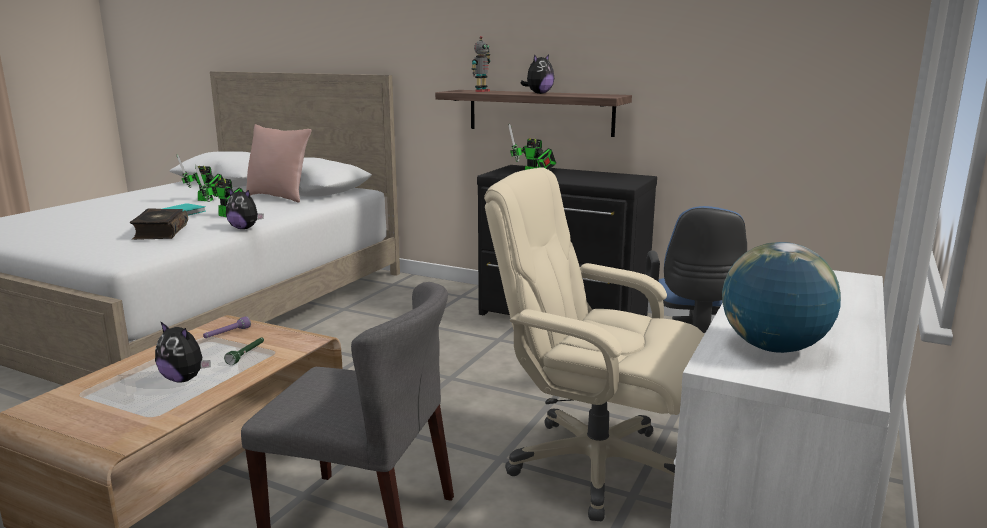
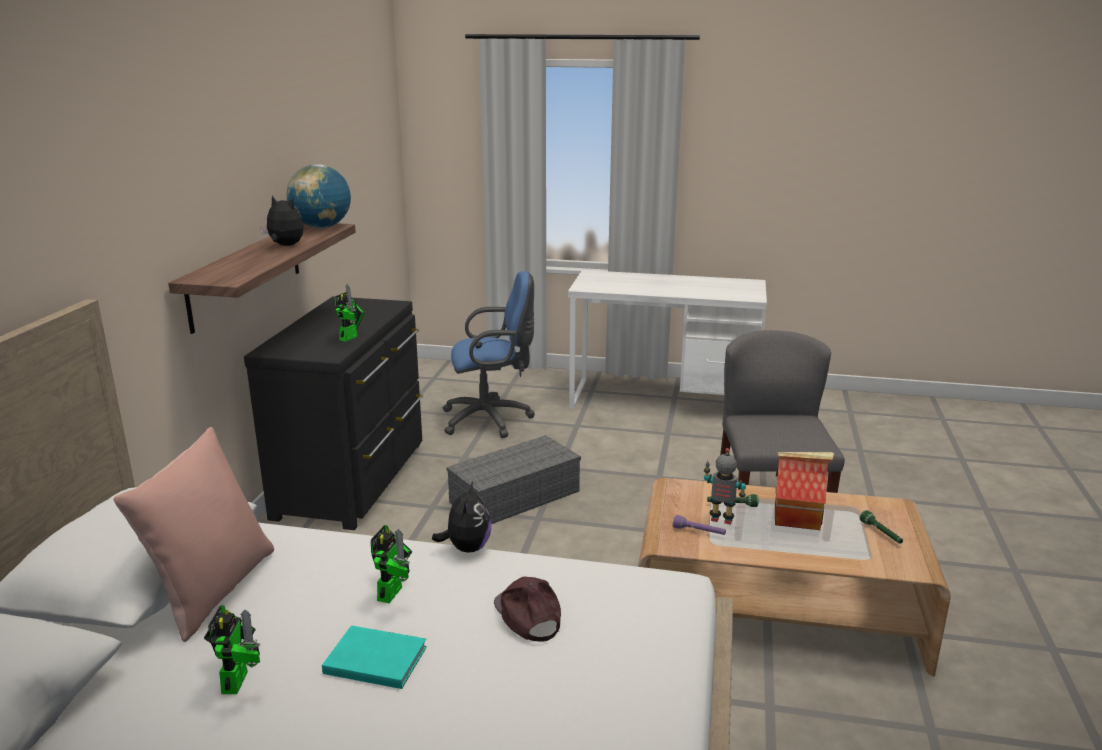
camera: 105 degrees left, 5 degrees up
book [130,208,188,240] -> brown cap [494,577,561,641]
plush toy [155,321,211,383] -> toy house [775,452,834,530]
toy robot [472,36,490,92] -> toy robot moved to [704,448,746,525]
beige office chair [484,167,704,522] -> none
globe [722,242,841,353] -> globe moved to [287,164,351,228]
none -> grey storage box [446,435,581,524]
none -> green flashlight [860,510,903,544]

